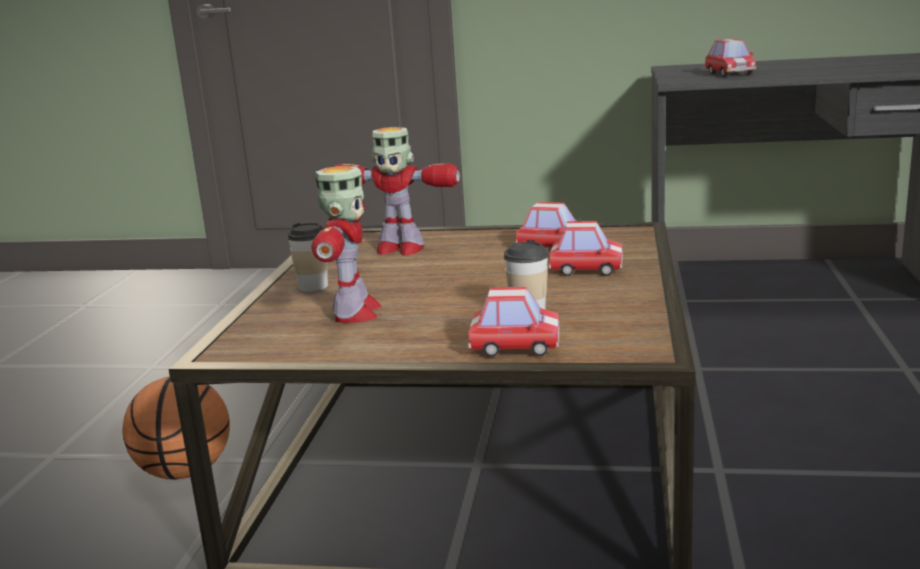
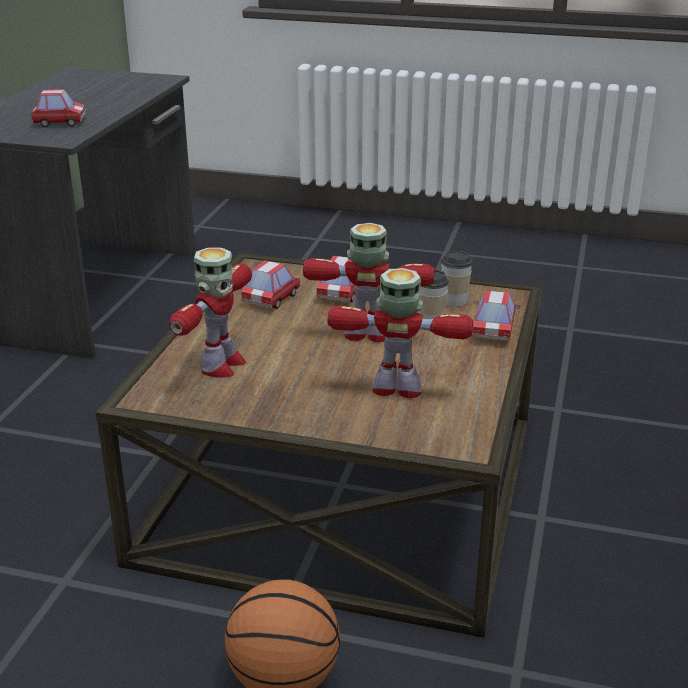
camera: 85 degrees left, 10 degrees up
cup [287,223,328,292] -> cup moved to [441,251,473,307]
none -> toy robot [303,223,435,342]

